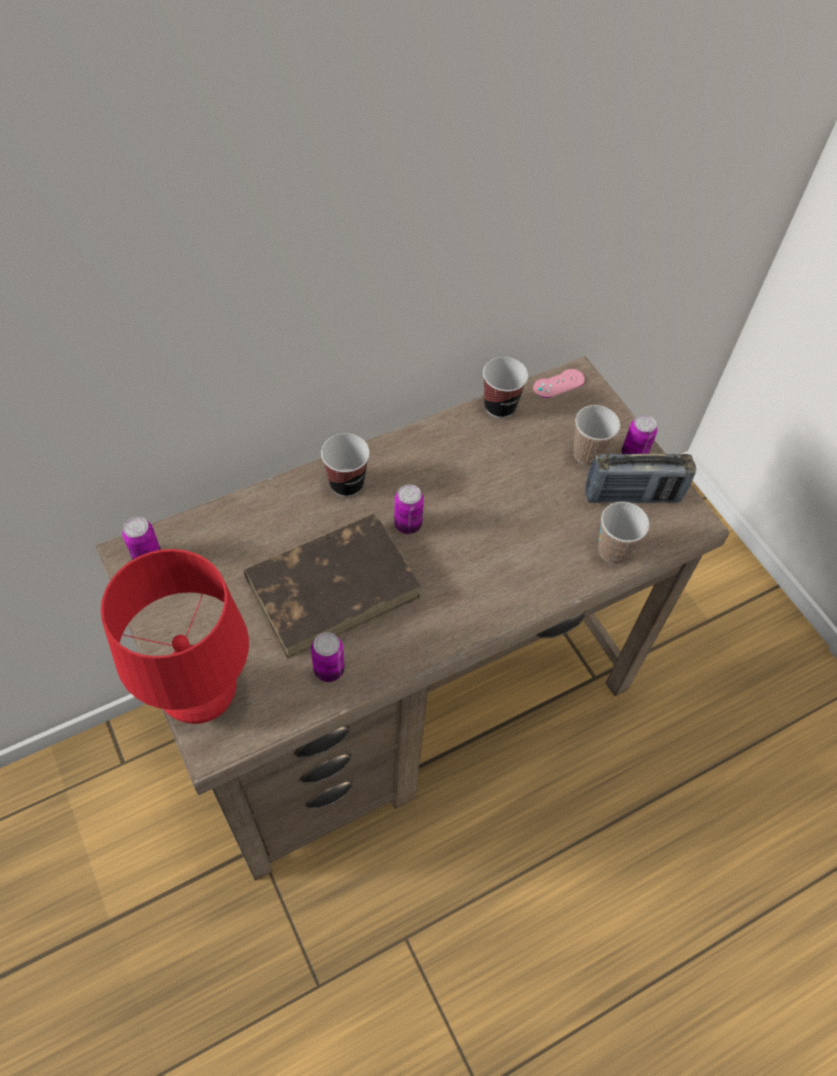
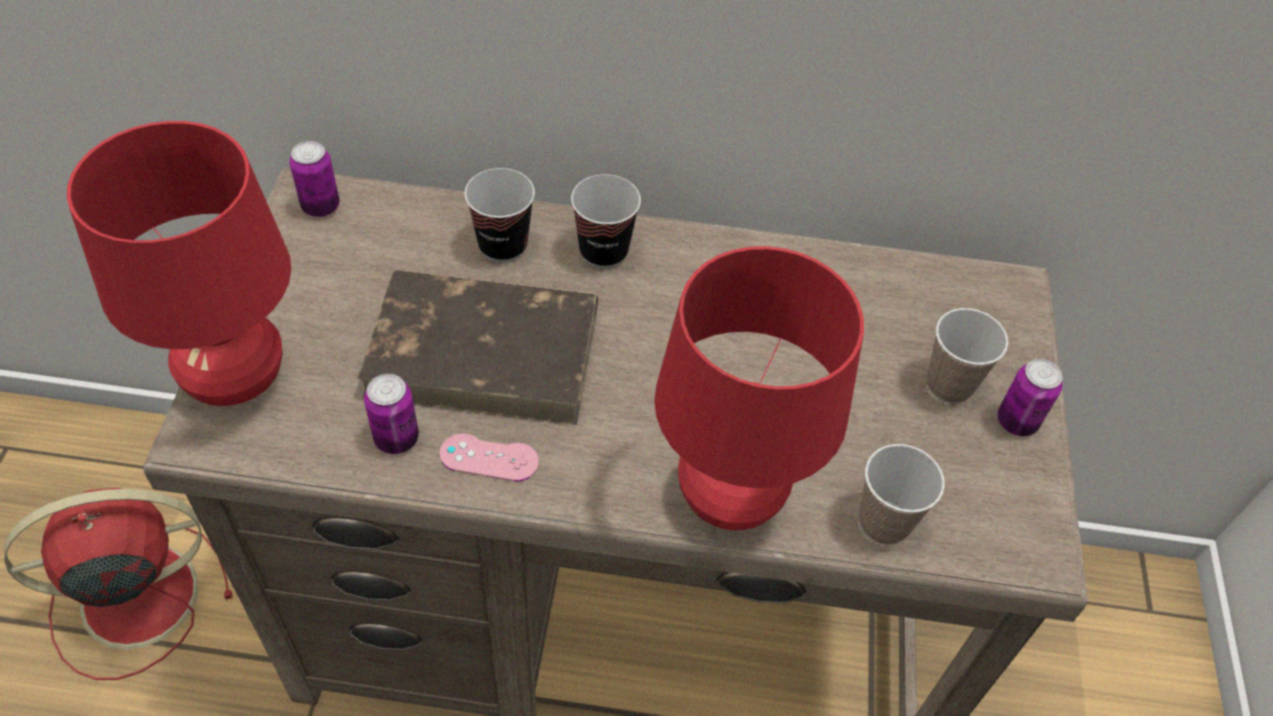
camera: 35 degrees right, 5 degrees down
can [394,484,424,534] -> none
cup [483,357,528,418] -> cup moved to [465,168,535,262]
pink game controller [533,369,585,398] -> pink game controller moved to [440,434,539,482]
radio [585,454,696,503] -> none
none -> red fan [4,488,233,680]
none -> red table lamp [654,246,864,530]

